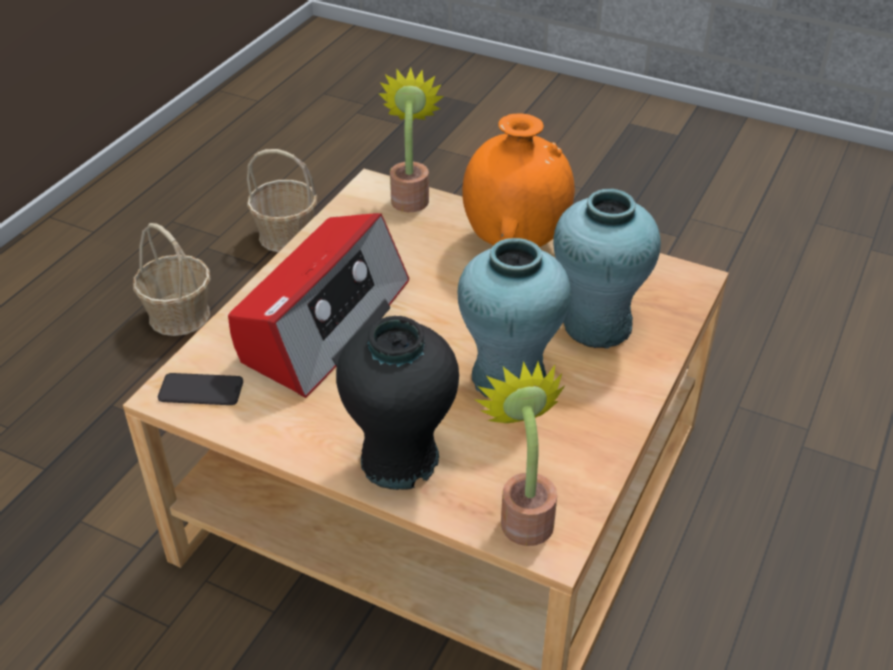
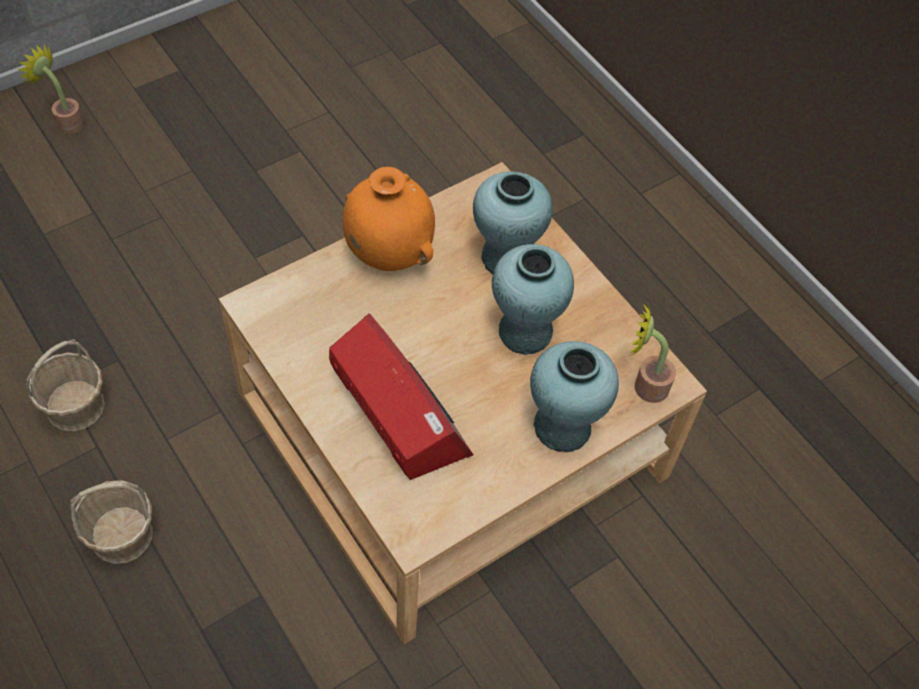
camera: 65 degrees left, 15 degrees up
phone [158,373,243,405] -> none
black vase [336,316,459,490] -> turquoise vase [530,341,619,452]
potted plant [378,68,444,212] -> potted plant moved to [17,44,84,134]

